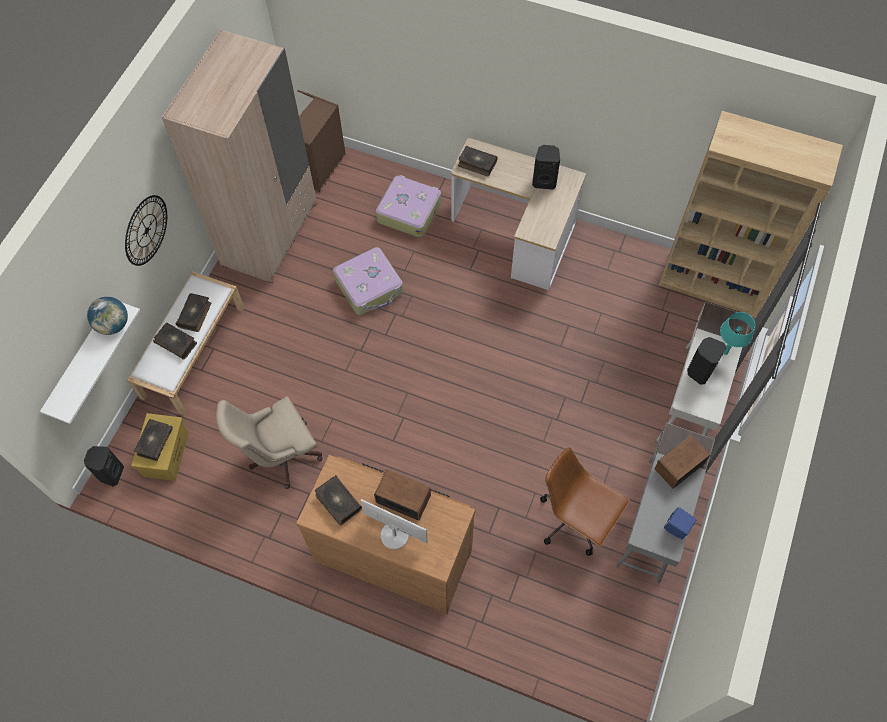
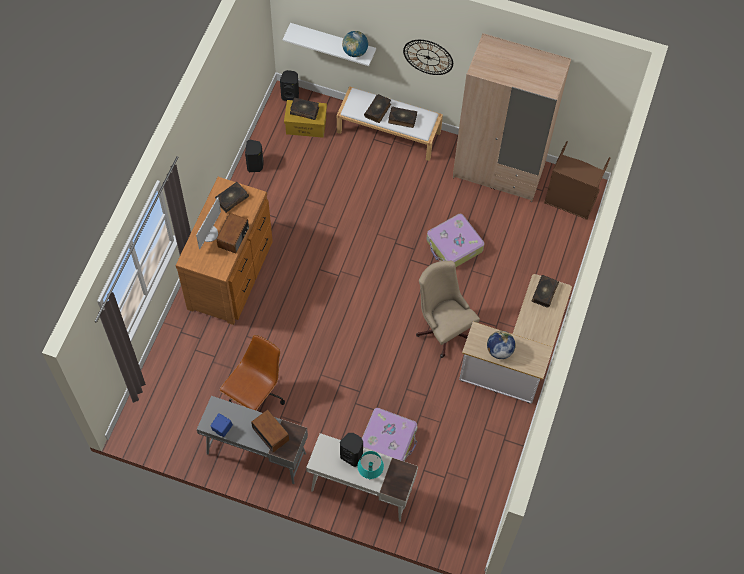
camera: 85 degrees right, 0 degrees up
beige office chair [216,396,323,489] -> beige office chair moved to [416,261,480,358]
suitcase [376,175,441,238] -> suitcase moved to [362,408,418,462]
black speaker [532,145,560,190] -> black speaker moved to [245,139,264,172]
brown bookcase [659,111,843,318] -> none
none -> globe [487,331,516,359]

